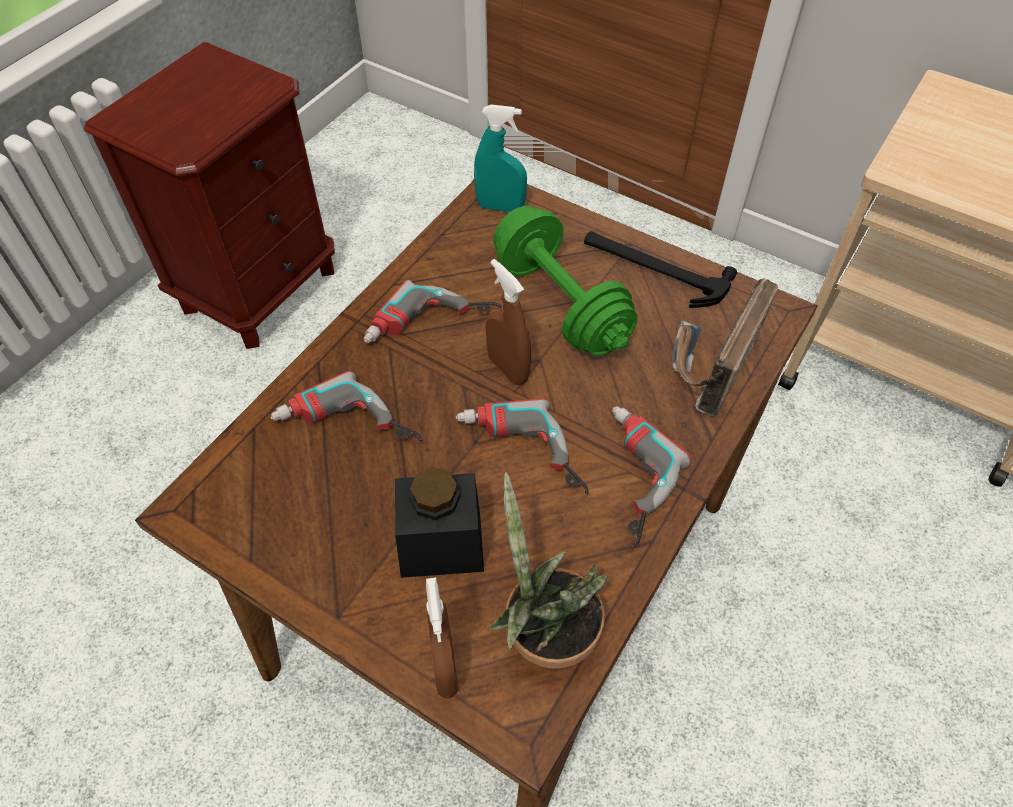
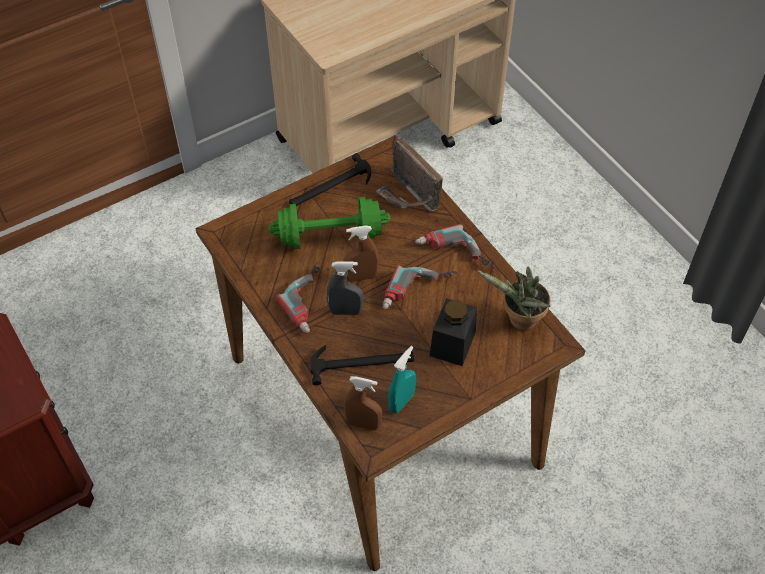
camera: 65 degrees left, 0 degrees up
power drill [270,371,422,441] -> hammer [310,345,414,386]
brown spray bottle [426,577,459,698] -> brown spray bottle moved to [344,376,382,430]
turquoise spray bottle [474,104,527,212] -> turquoise spray bottle moved to [388,346,416,413]
none -> grey spray bottle [327,261,364,315]

